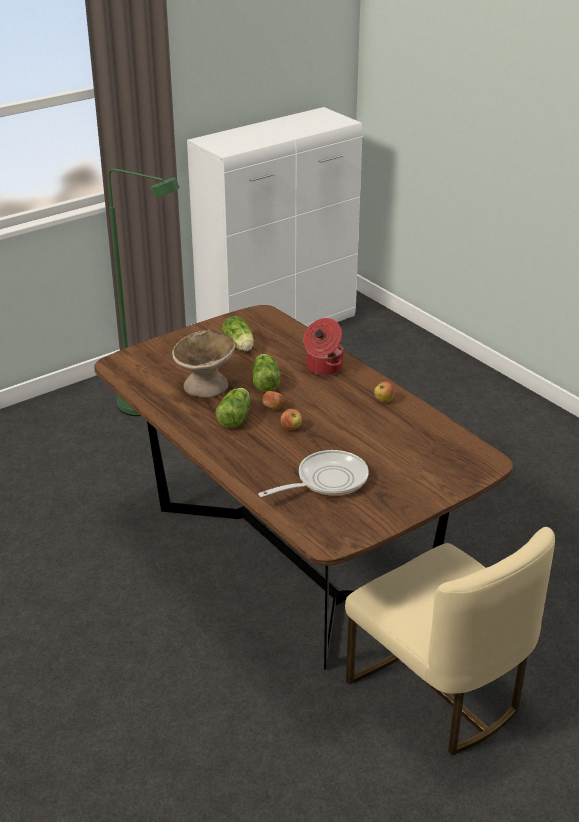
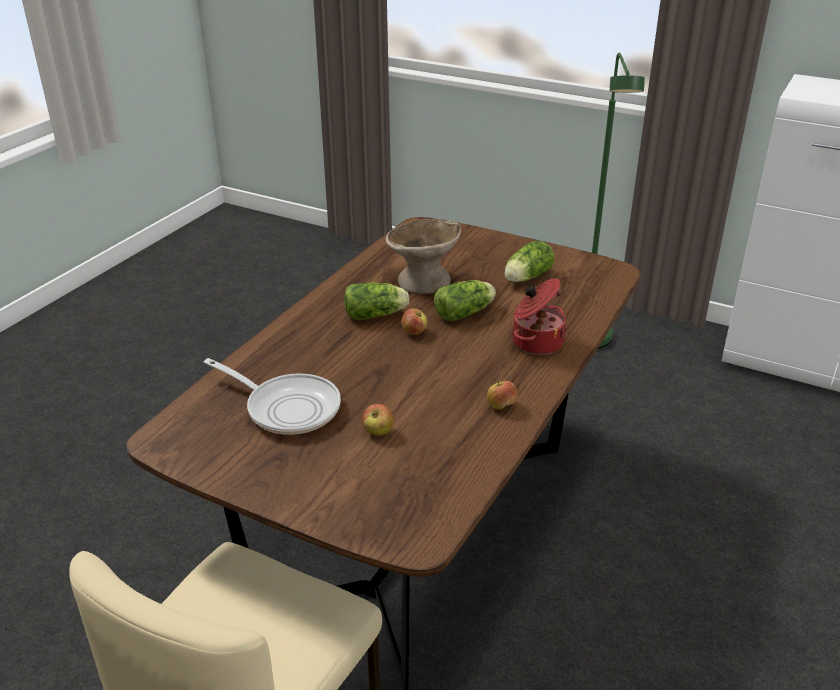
camera: 65 degrees right, 0 degrees up
apple [281,409,302,430] -> apple moved to [362,404,394,436]

